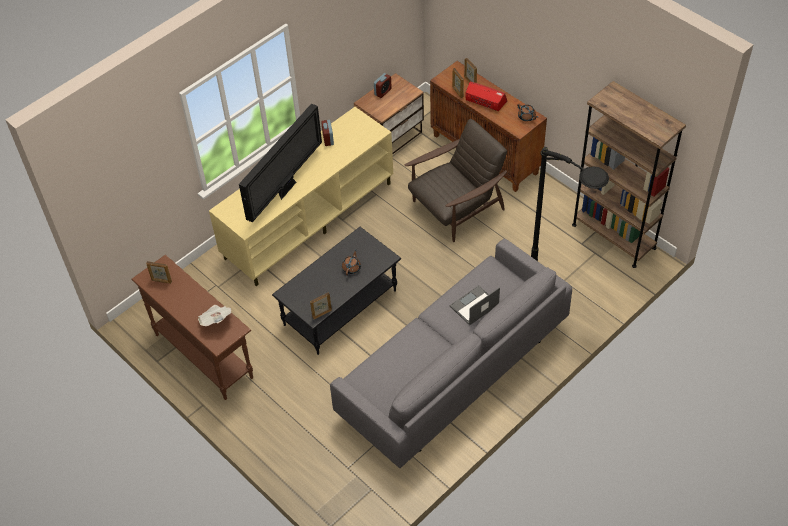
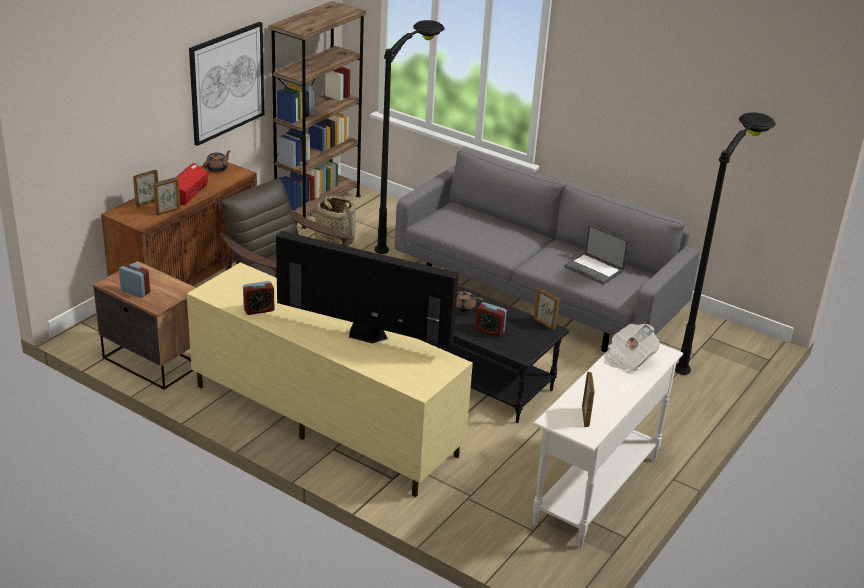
camera: 105 degrees left, 20 degrees down
brown console table [131,255,253,400] -> white console table [533,344,683,548]
laptop [450,285,500,325] -> laptop moved to [564,224,628,285]
none -> picture [189,22,264,146]
none -> basket [314,196,356,246]
none -> alarm clock [475,302,507,337]
none -> black floor lamp [675,112,776,375]

